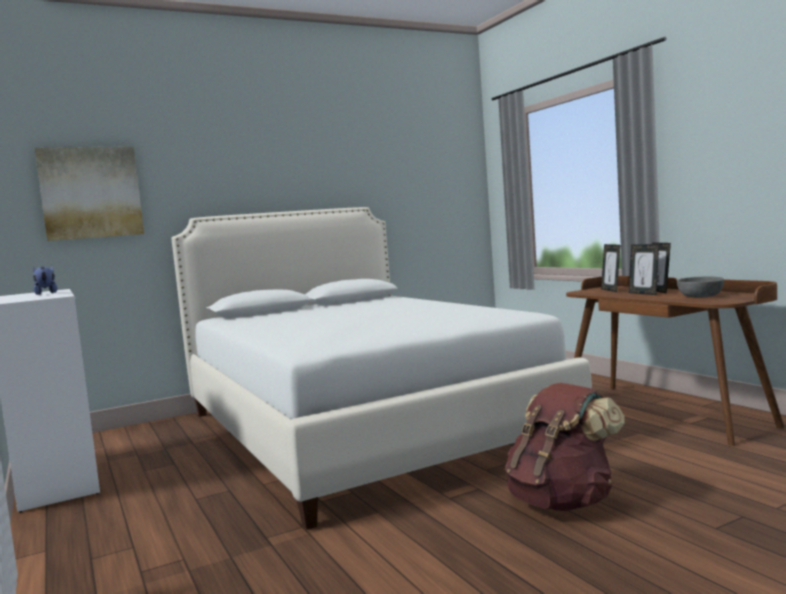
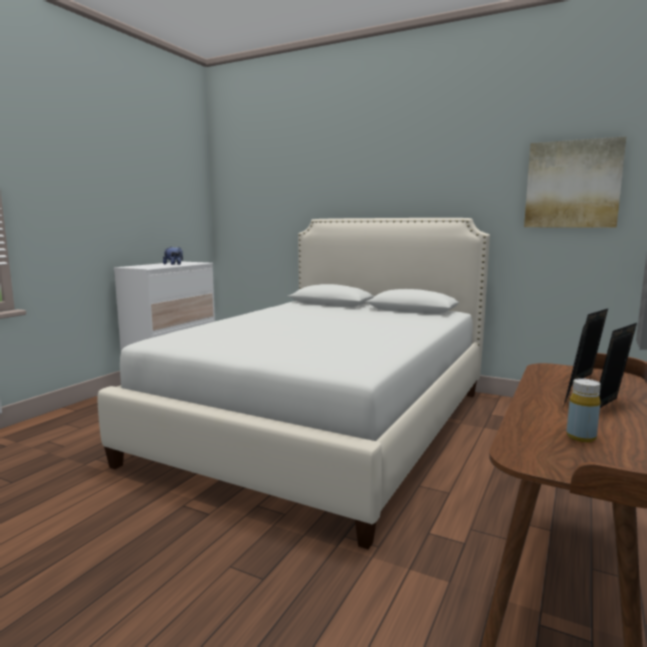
camera: 55 degrees right, 5 degrees up
picture [35,146,144,241] -> picture moved to [524,136,627,227]
brown backpack [505,383,625,511] -> none
grey bowl [677,277,724,298] -> yellow bottle [566,378,601,442]

